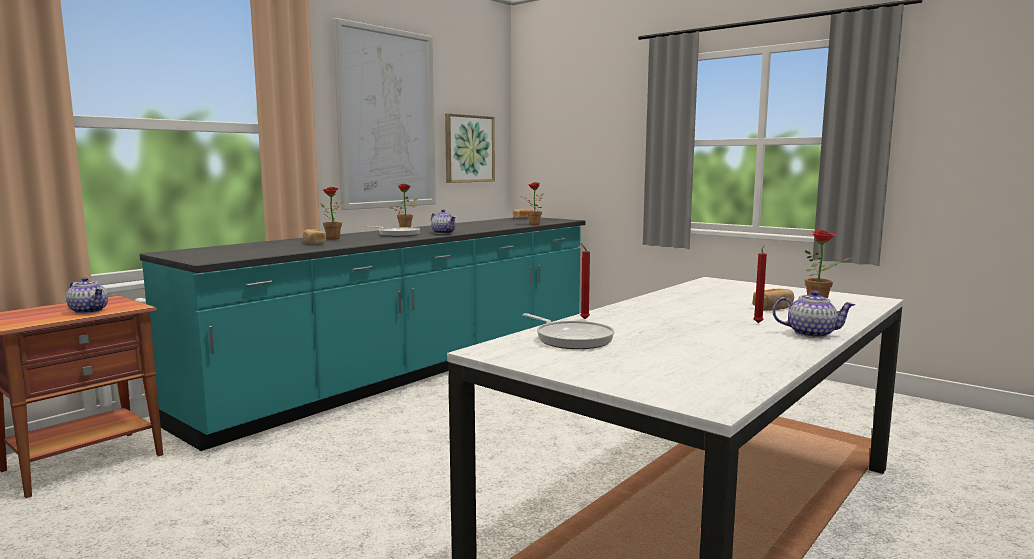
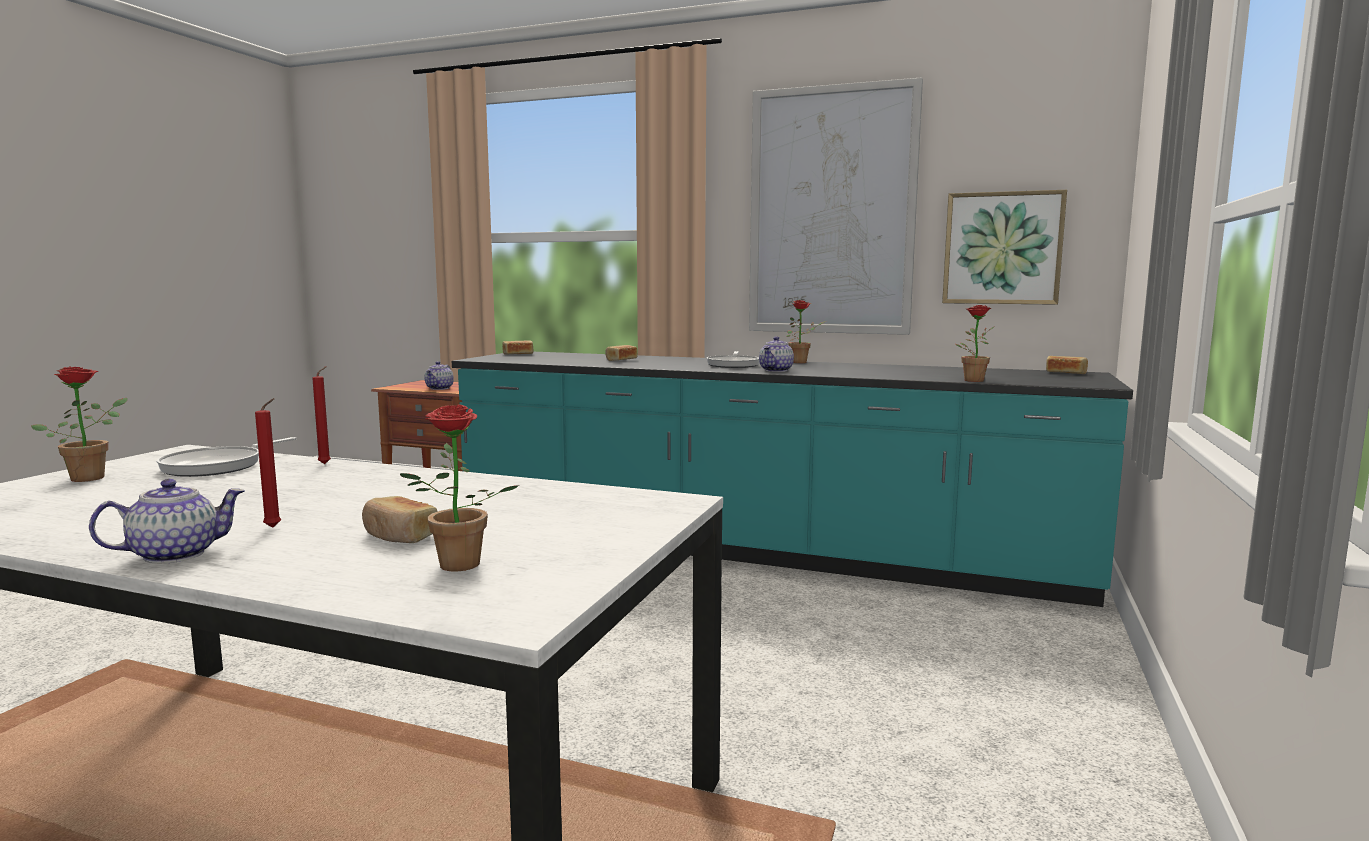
camera: 70 degrees right, 0 degrees up
potted plant [320,187,344,240] -> potted plant moved to [31,366,127,482]
teapot [772,290,855,338] -> teapot turned 120 degrees counterclockwise [89,479,245,564]
none -> bread [502,340,533,355]

